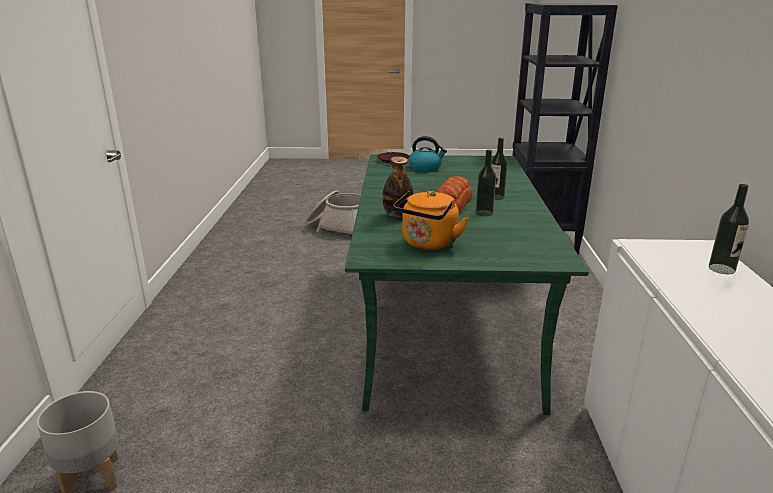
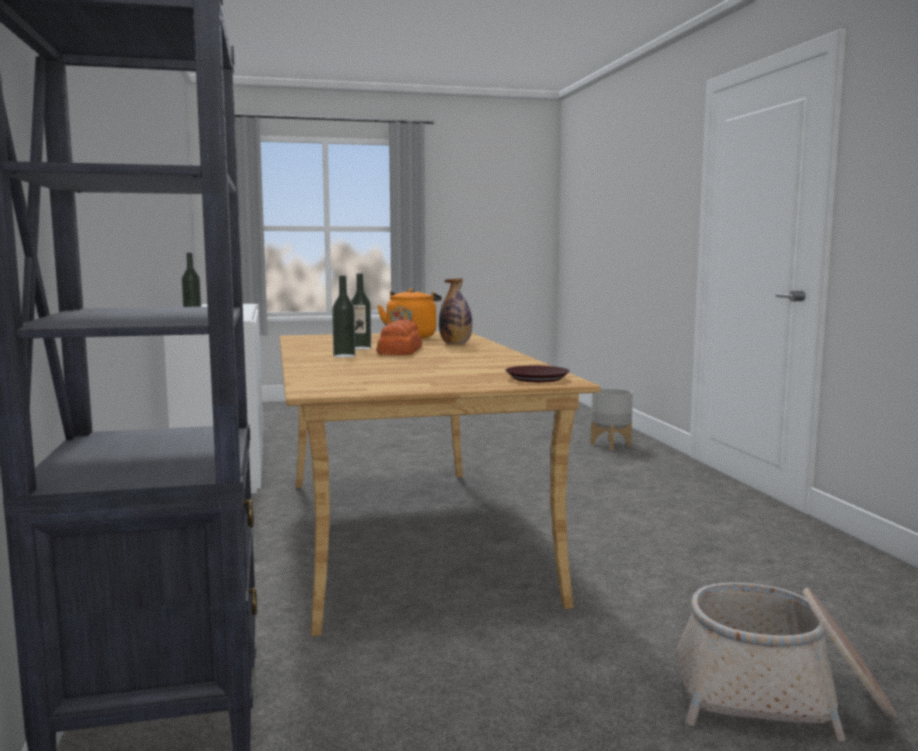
camera: 165 degrees right, 15 degrees down
green dining table [345,155,589,415] -> beige dining table [280,332,600,636]
kettle [409,136,447,171] -> none

